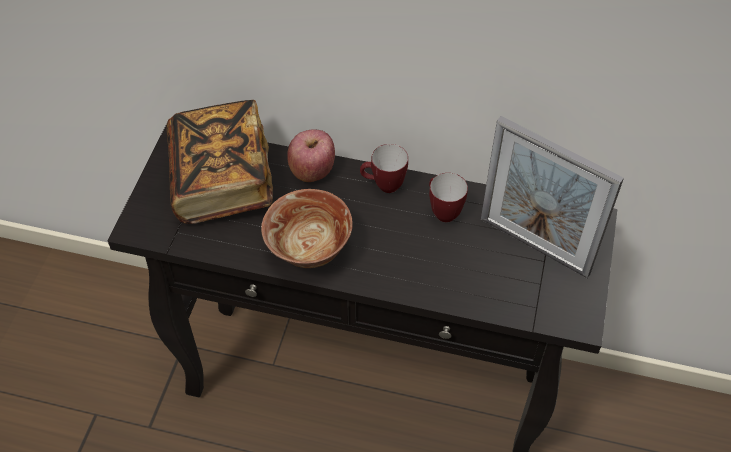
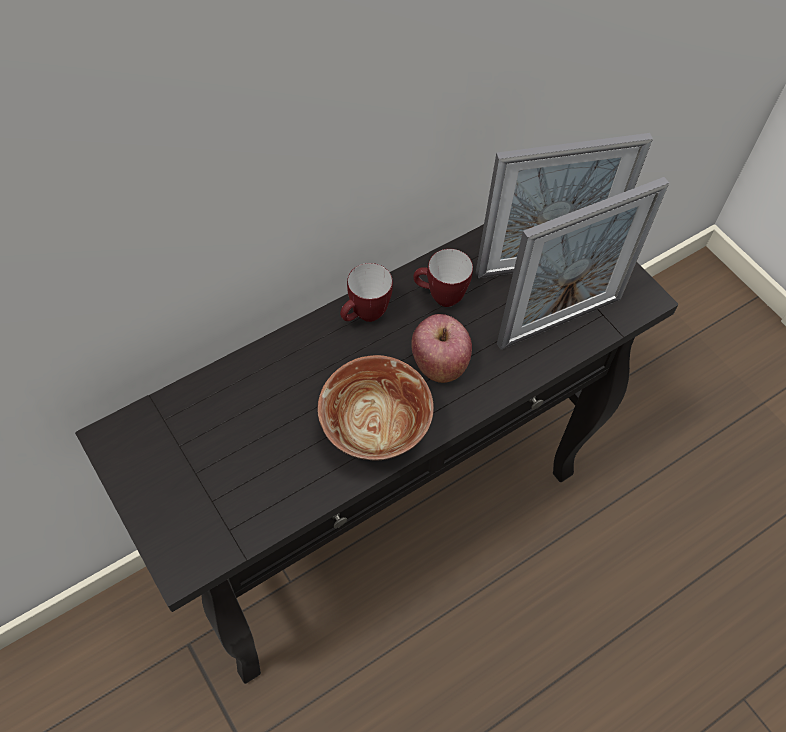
camera: 50 degrees left, 5 degrees up
book [166,100,273,224] -> none
apple [287,129,335,182] -> apple moved to [411,314,472,383]
none -> picture frame [497,177,669,350]

